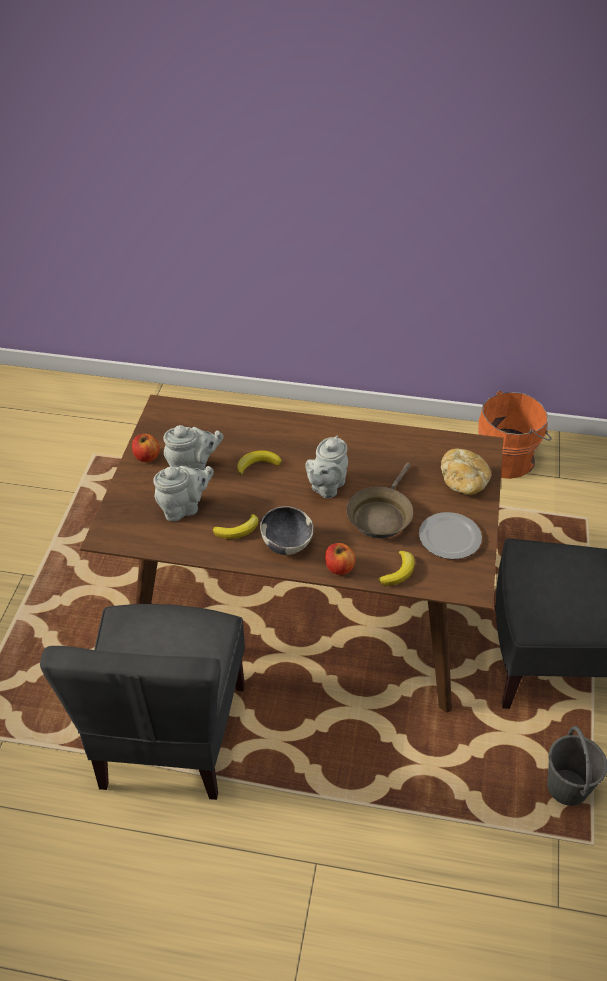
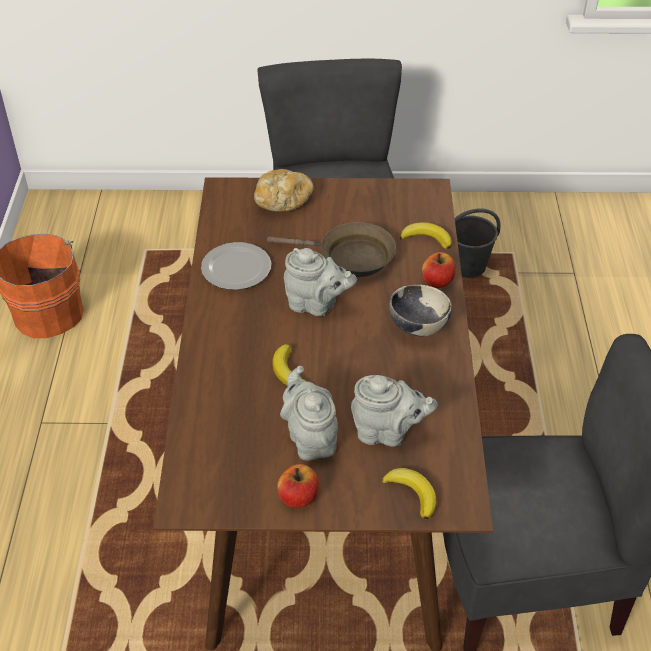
camera: 100 degrees left, 0 degrees up
grey teapot [153,466,214,521] -> grey teapot turned 135 degrees clockwise [351,375,438,447]
banana [213,514,259,539] -> banana moved to [382,468,436,519]
plate [419,512,482,559] -> plate moved to [201,242,271,290]

